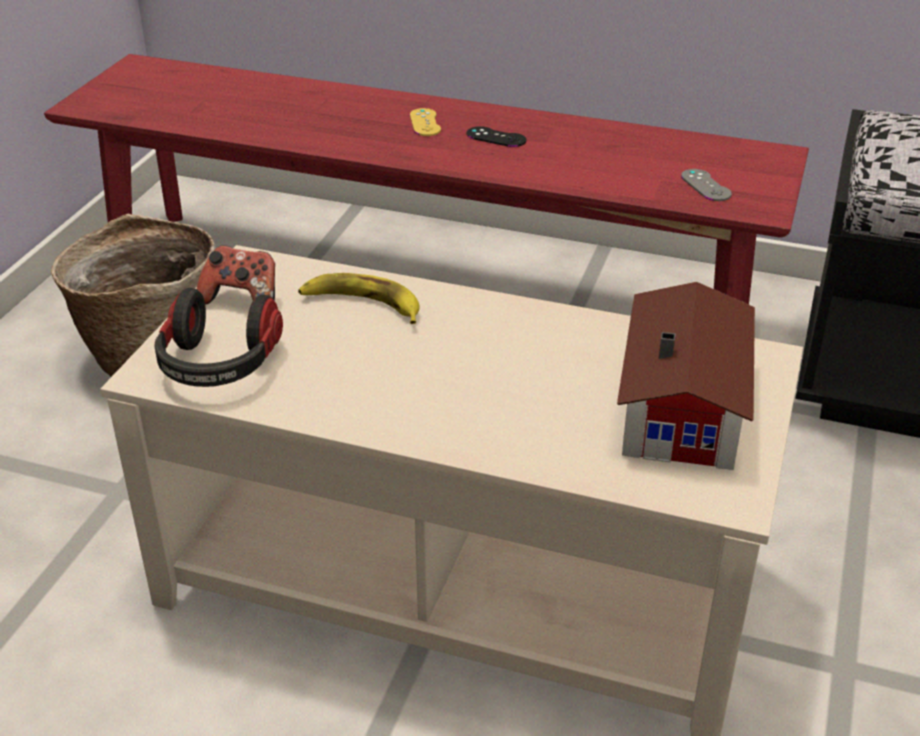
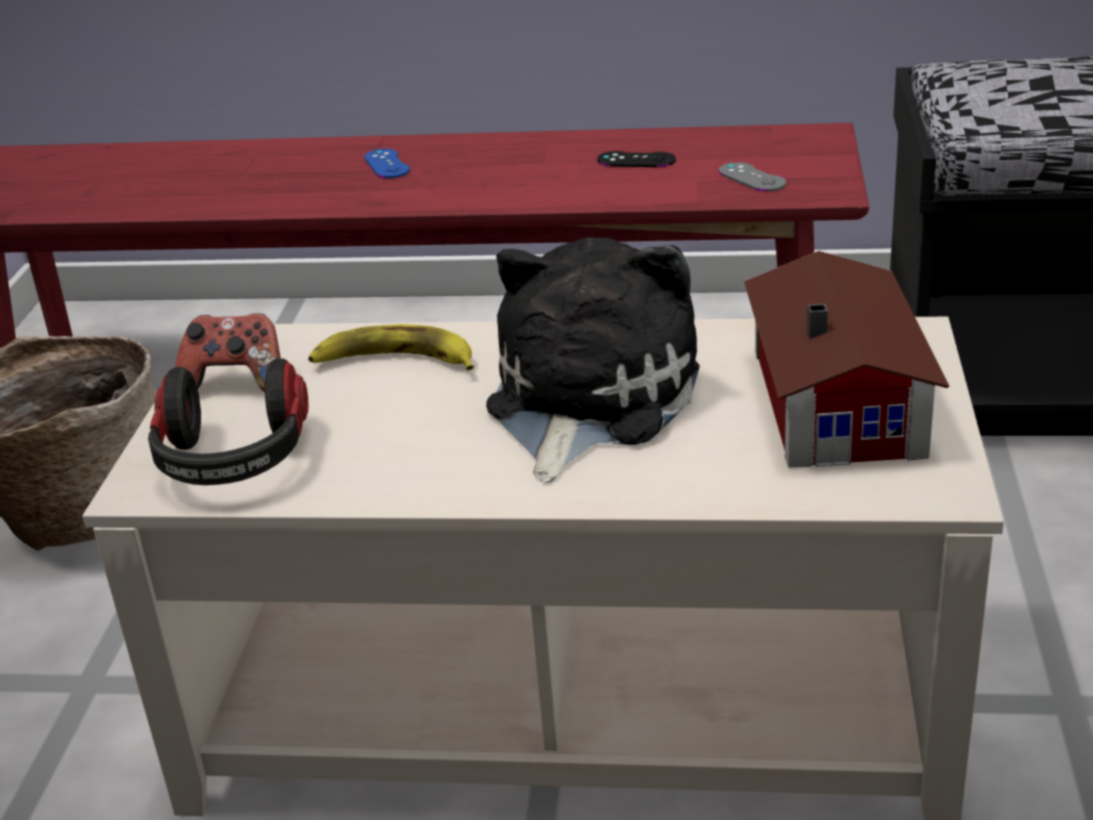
camera: 10 degrees left, 5 degrees down
yellow game controller [410,108,441,136] -> blue game controller [364,149,410,178]
black game controller [467,126,526,147] -> black game controller moved to [597,151,676,167]
none -> plush toy [486,237,700,483]

